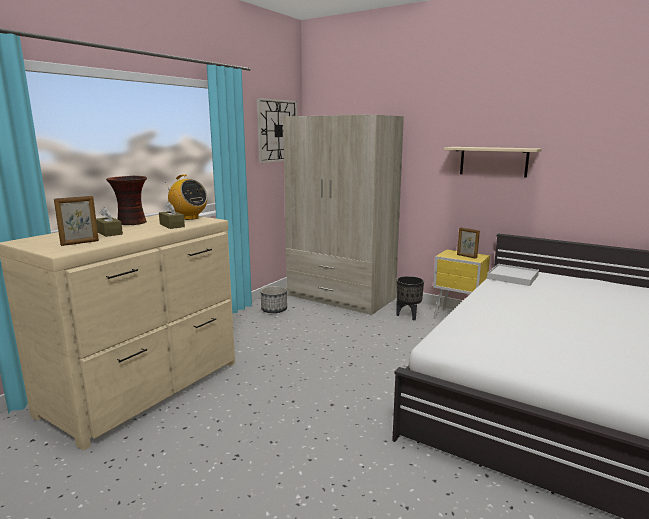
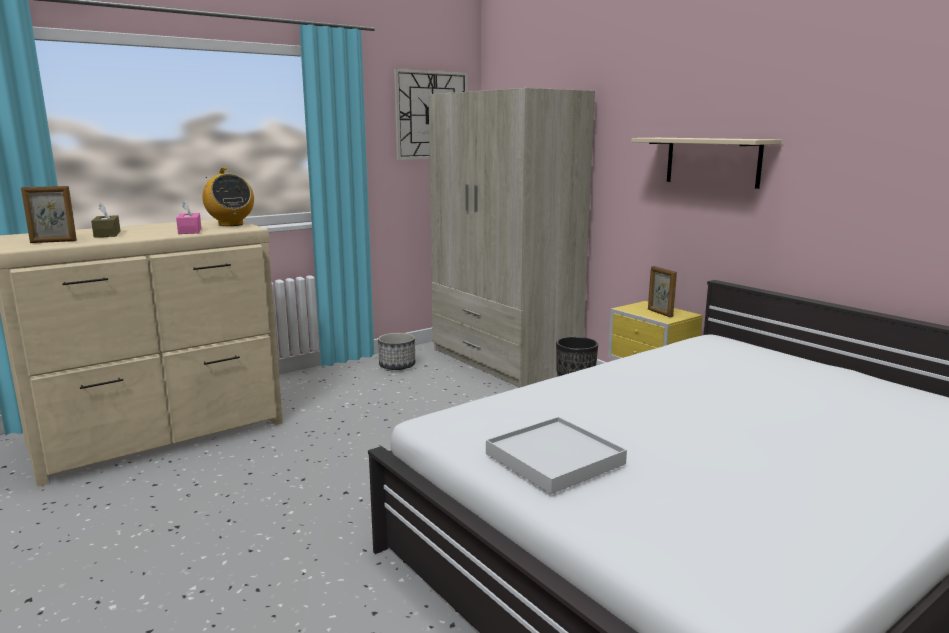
camera: 20 degrees right, 0 degrees up
vase [106,176,147,225] -> none
brown tissue box [159,201,185,229] -> pink tissue box [176,200,201,234]
white tray [487,264,539,286] -> white tray moved to [486,417,627,494]

